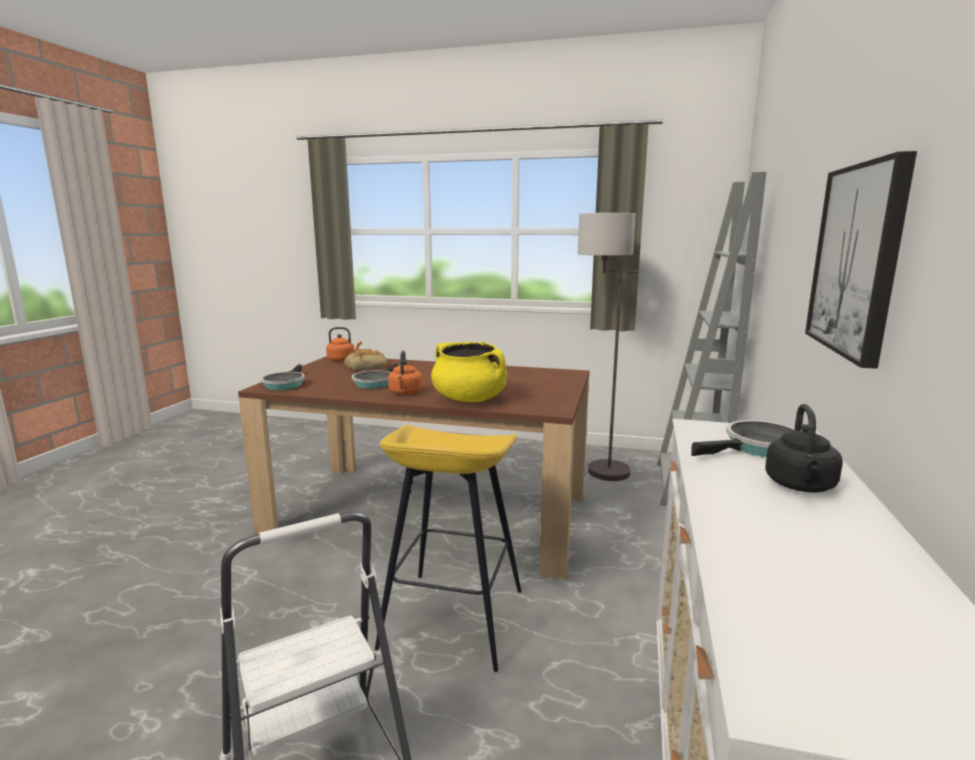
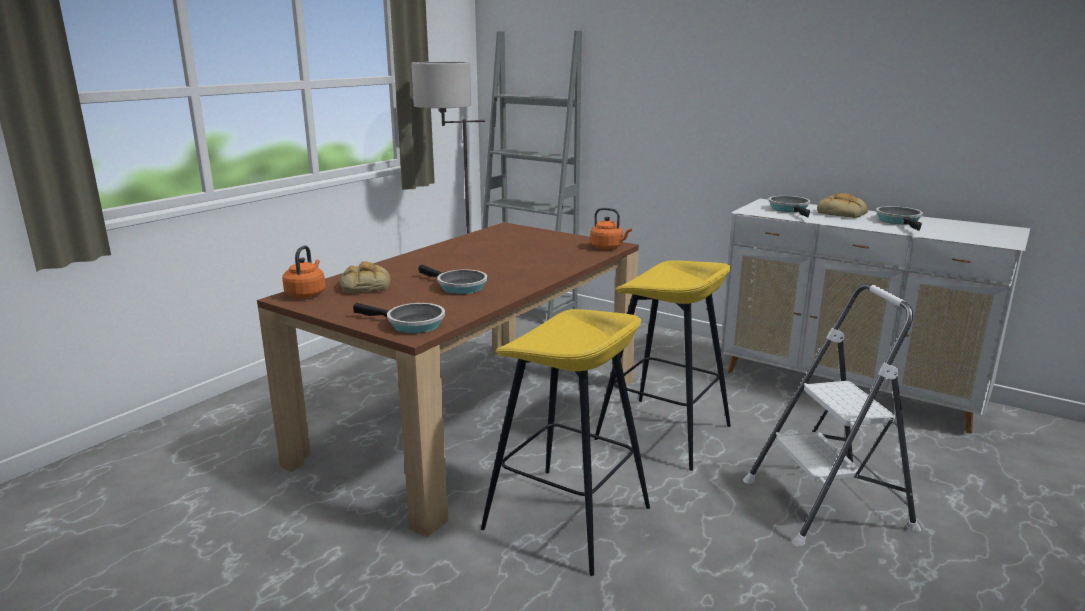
camera: 70 degrees left, 5 degrees up
orange kettle [388,351,423,395] -> orange kettle moved to [590,208,632,249]
yellow cooking pot [431,342,507,402] -> none
black kettle [765,404,843,493] -> bread [817,193,868,218]
picture [805,151,917,369] -> none
none -> yellow stool [481,309,650,576]
none -> frying pan [876,206,923,231]

